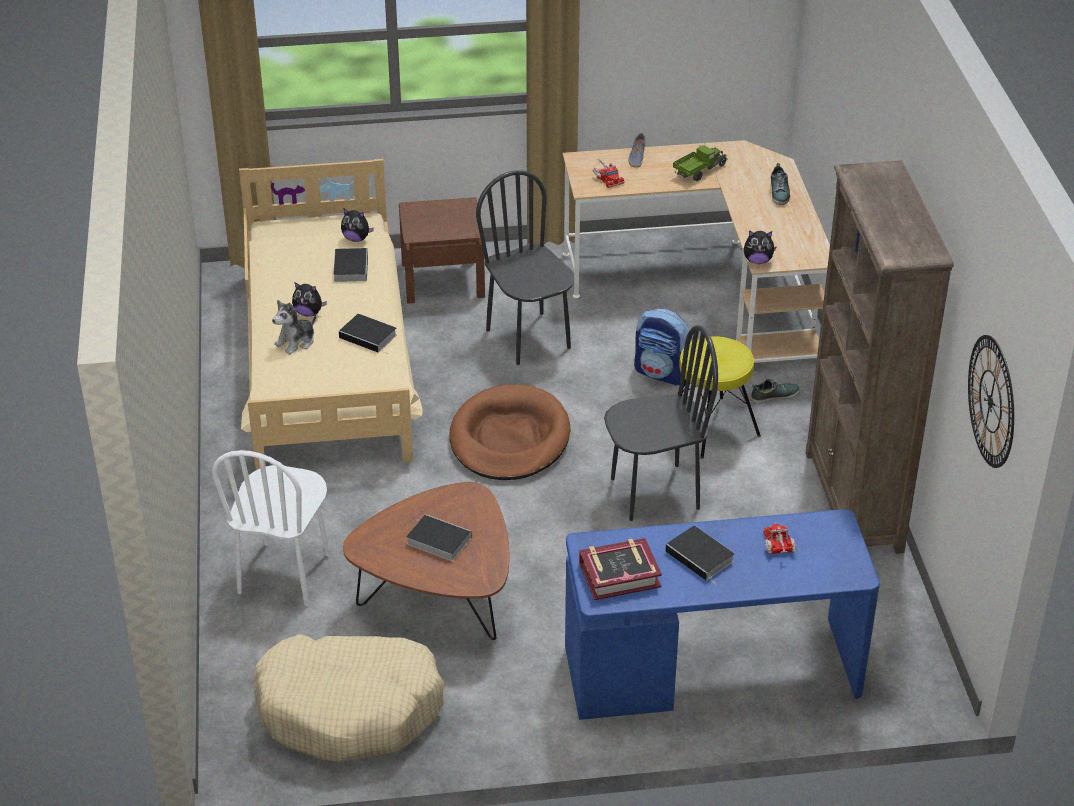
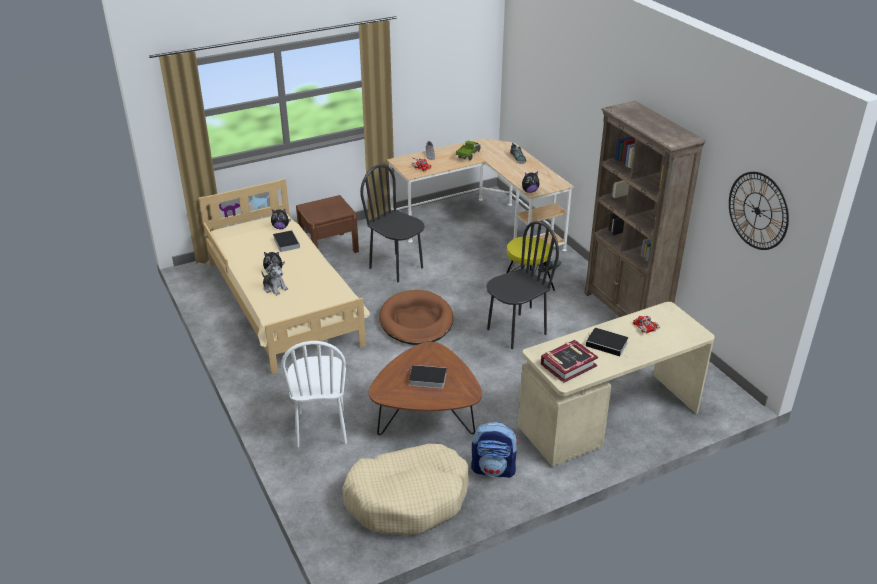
camera: 20 degrees left, 5 degrees down
plush toy [272,300,316,355] -> plush toy turned 75 degrees counterclockwise [262,260,288,296]
book [339,314,397,354] -> none
blue desk [565,509,880,720] -> beige desk [518,302,715,467]
backpack [634,308,692,386] -> backpack moved to [471,422,519,478]

